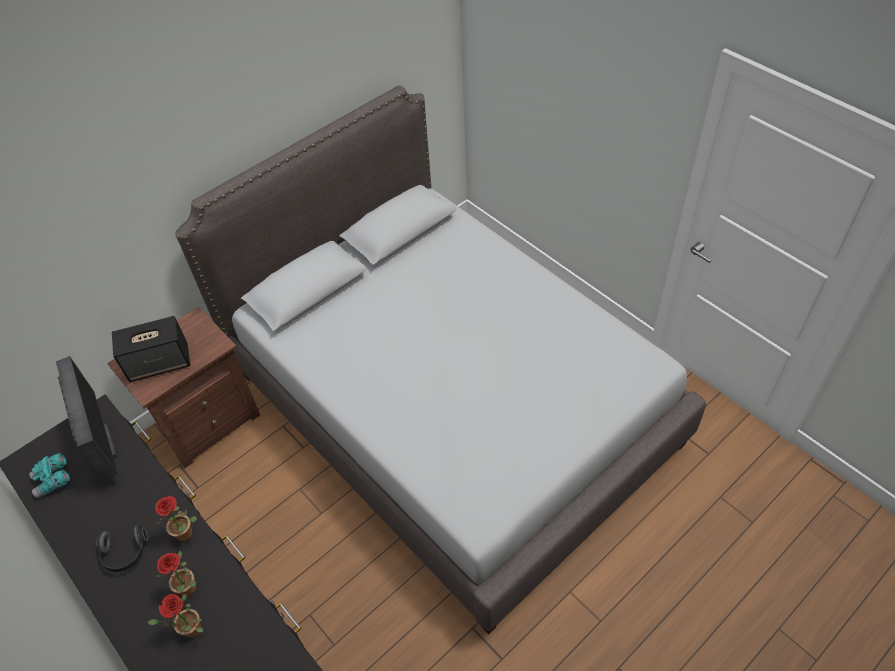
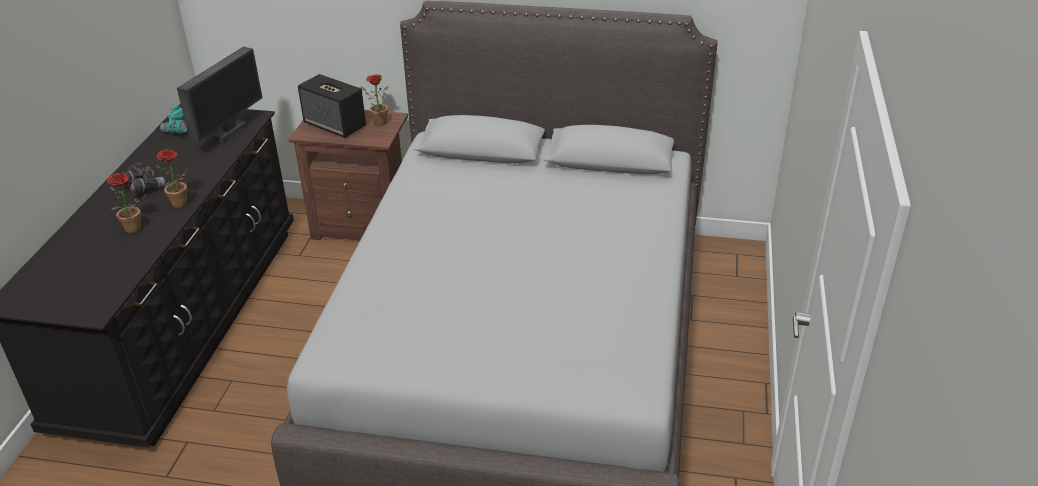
camera: 50 degrees right, 15 degrees down
headphones [96,525,148,572] -> grey binoculars [122,162,165,193]
potted plant [148,594,203,638] -> potted plant moved to [360,75,388,126]

